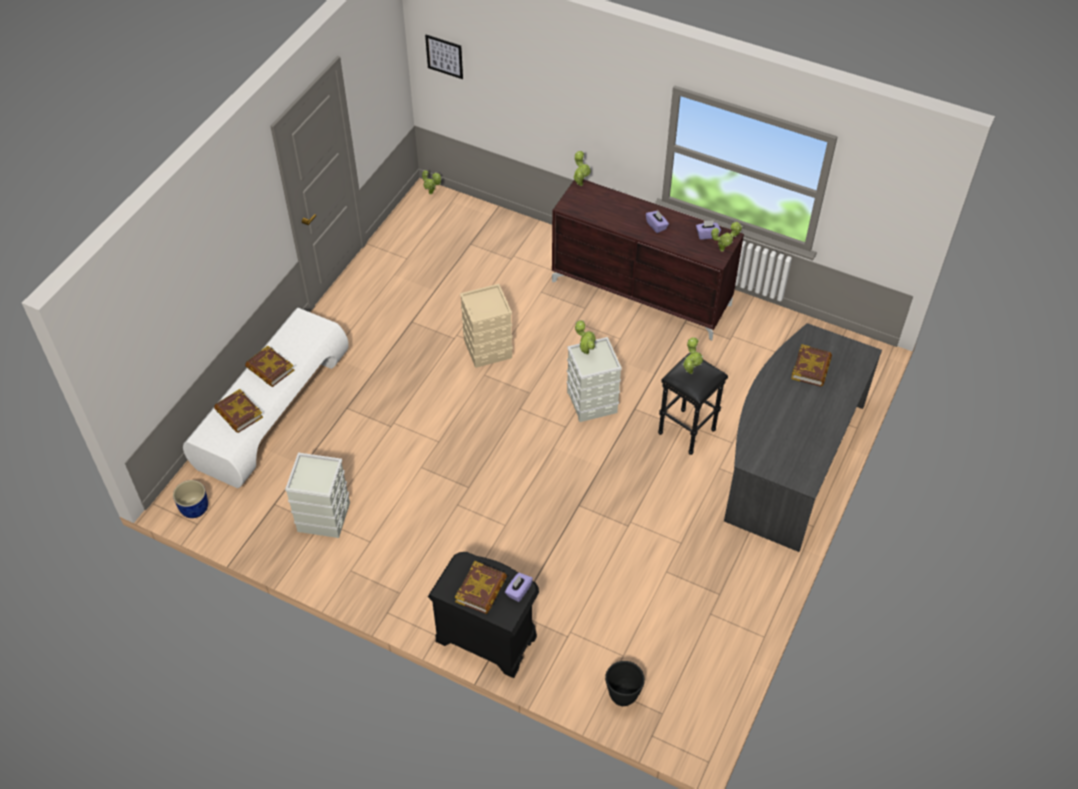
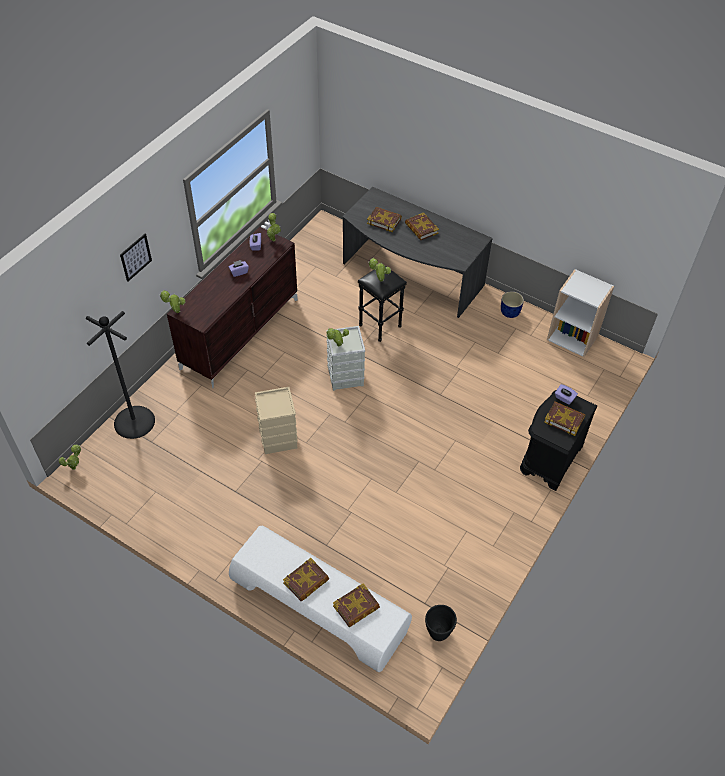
camera: 85 degrees left, 0 degrees up
blue planter [173,480,208,518] -> blue planter moved to [501,291,524,318]
grey storage box [285,452,350,538] -> none
picture [425,35,463,79] -> picture moved to [120,234,152,282]
black planter [605,661,645,706] -> black planter moved to [425,605,457,641]
none -> black clothes rack [86,311,155,439]
none -> book [405,213,439,240]
none -> white bookcase [547,269,614,357]

